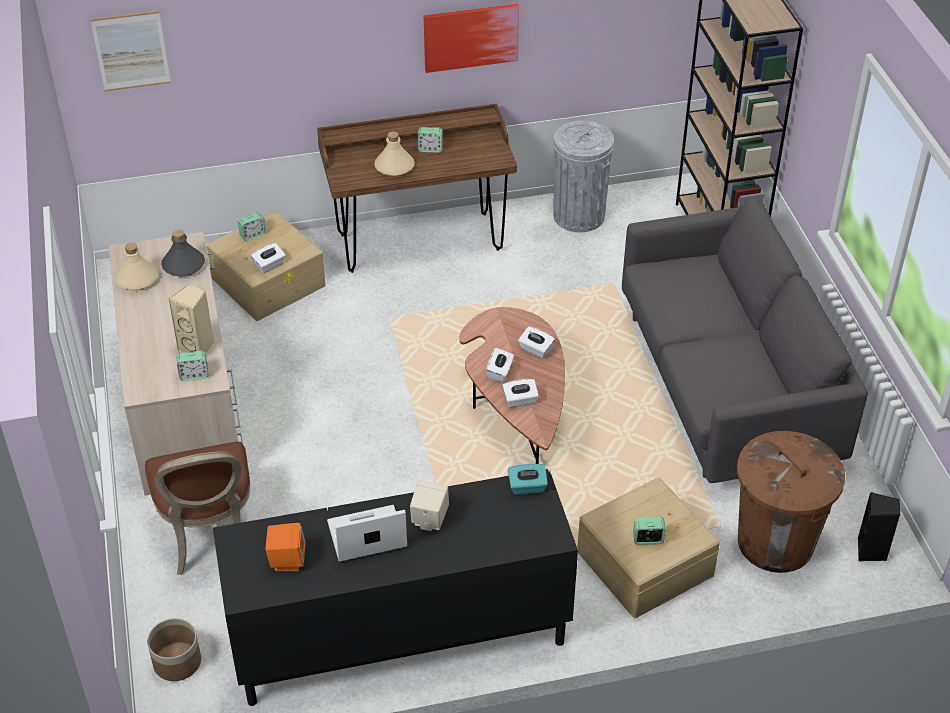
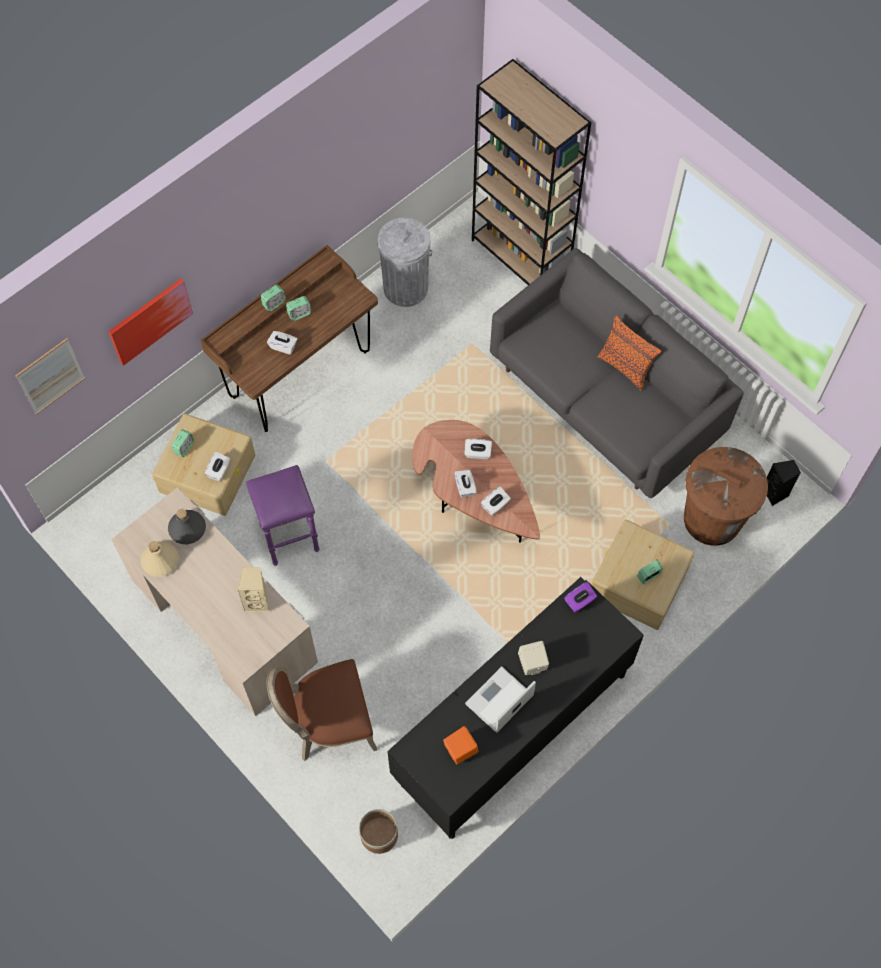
camera: 30 degrees left, 20 degrees up
brown chair [145,442,250,575] -> brown chair turned 120 degrees clockwise [267,659,377,761]
alarm clock [177,351,209,381] -> alarm clock moved to [261,284,286,312]
beige bottle [374,131,415,176] -> white tissue box [267,331,298,355]
picture [424,4,519,73] -> picture moved to [108,279,193,366]
turquoise tissue box [508,464,548,495] -> purple tissue box [564,582,597,613]
none -> purple stool [246,465,319,566]
none -> orange pillow [597,316,661,391]

